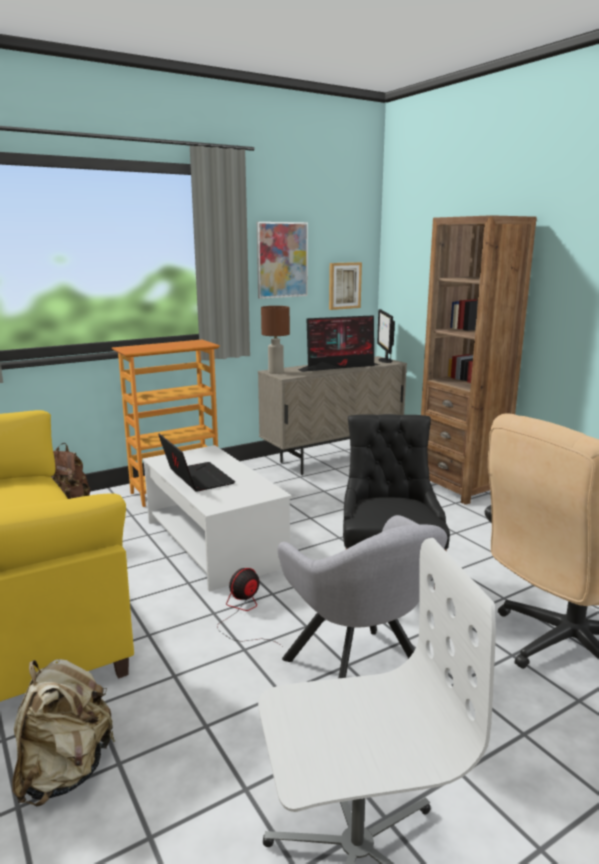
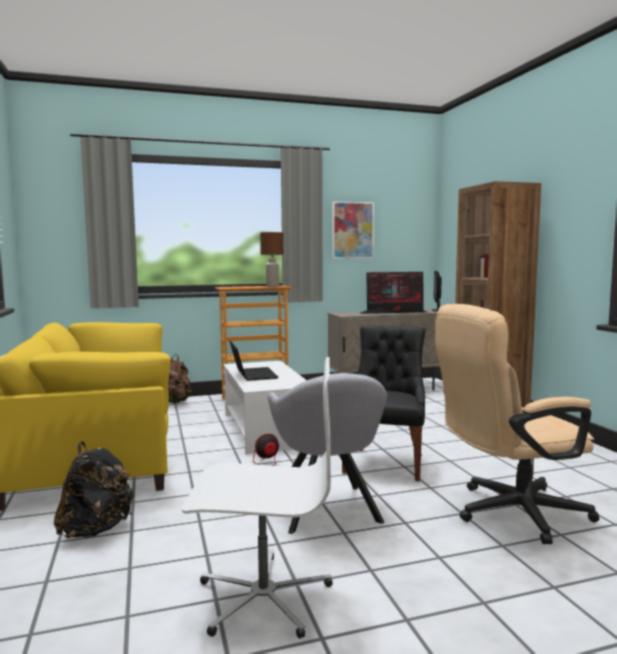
camera: 15 degrees right, 10 degrees down
beige backpack [12,659,115,806] -> black backpack [54,441,134,538]
brown table lamp [261,306,290,374] -> brown table lamp moved to [260,232,284,287]
picture [329,262,362,310] -> none

